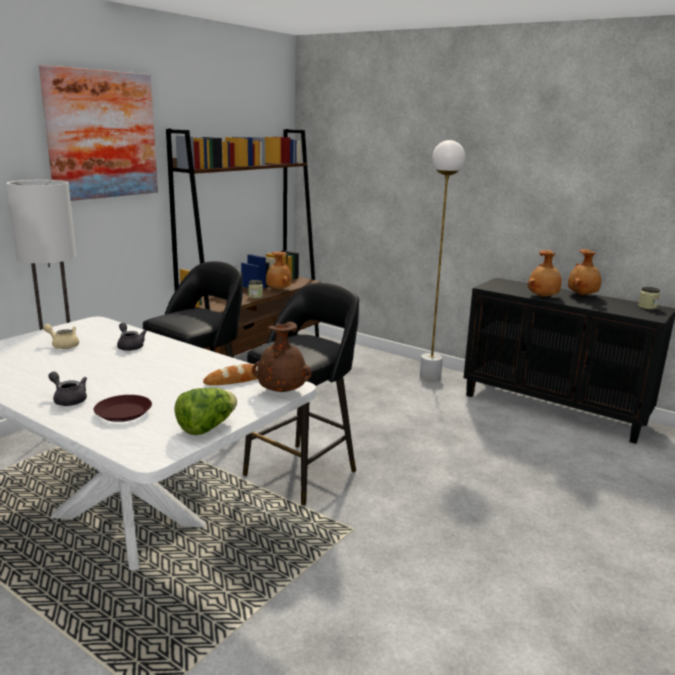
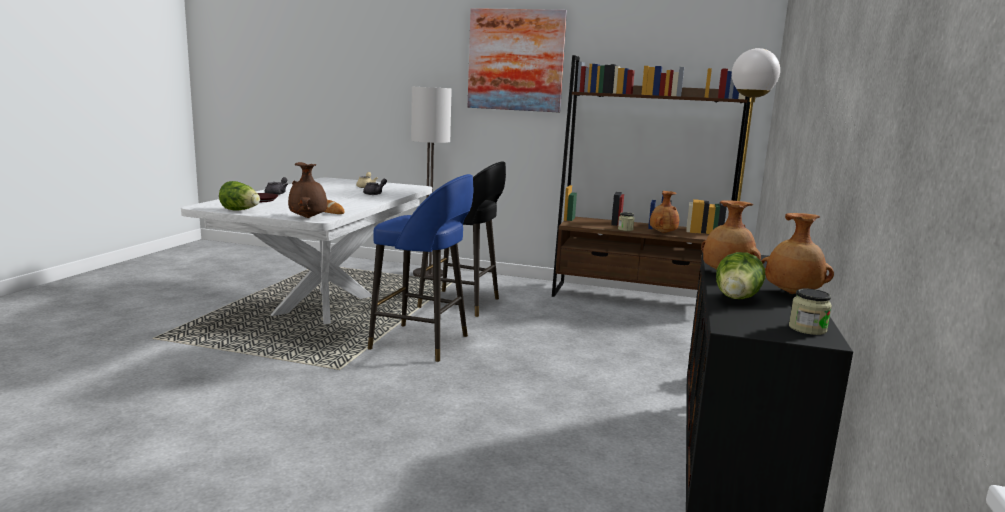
camera: 70 degrees right, 5 degrees down
black stool [243,283,359,506] -> blue stool [368,174,474,362]
none -> lettuce [716,252,765,299]

